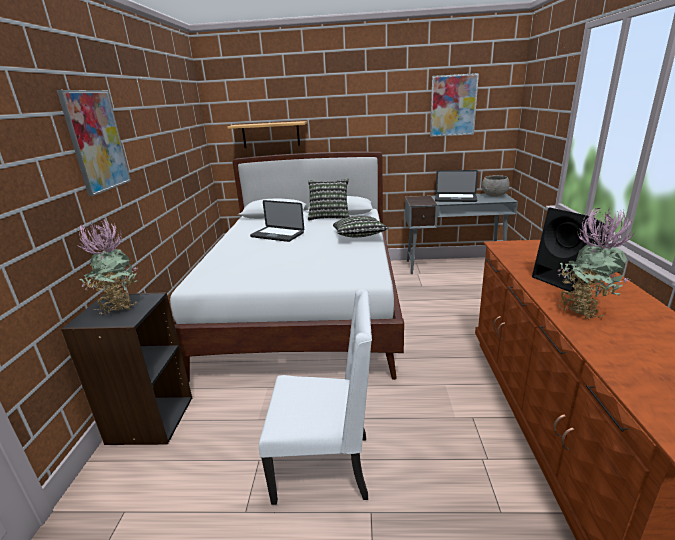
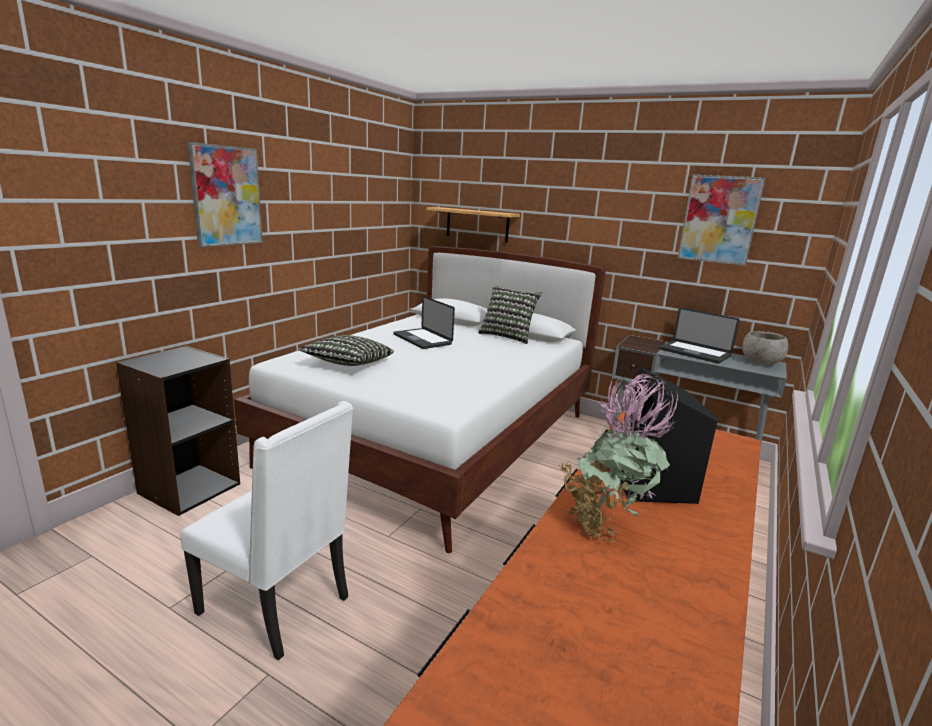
camera: 25 degrees right, 5 degrees down
potted plant [77,218,138,315] -> none
pillow [333,216,389,237] -> pillow moved to [299,335,394,366]

